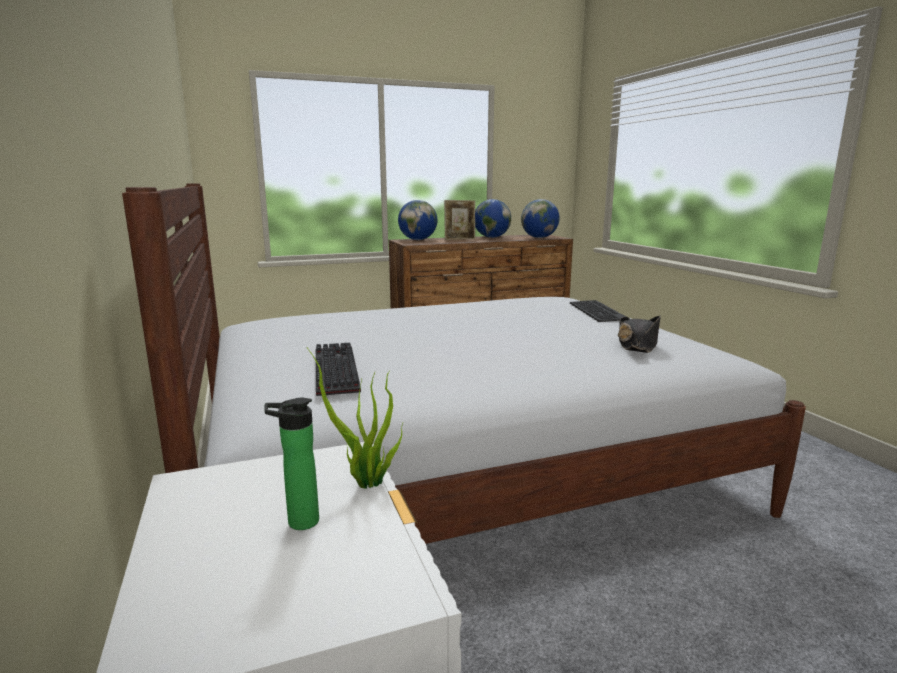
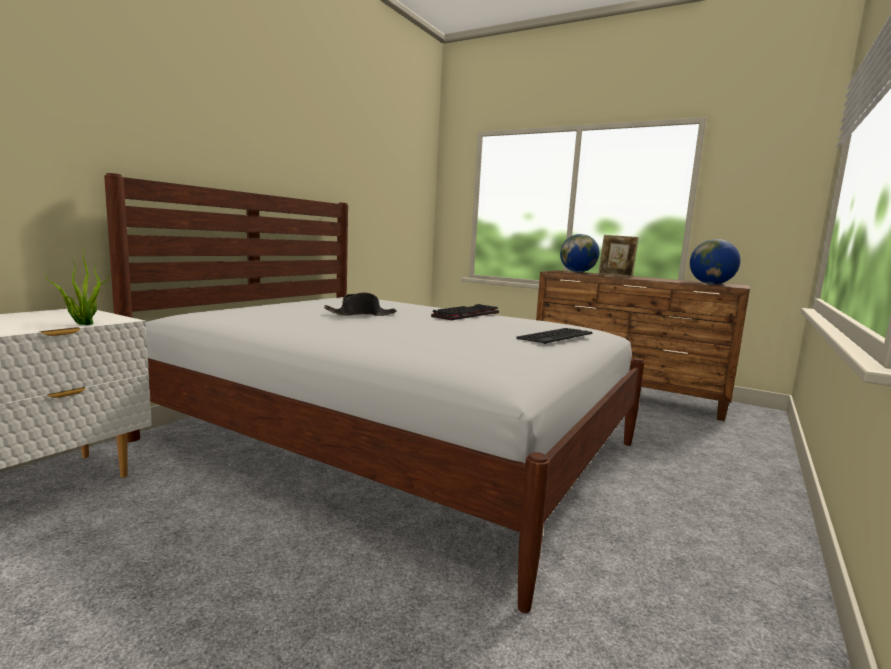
camera: 50 degrees right, 5 degrees down
bottle [264,398,319,530] -> none
keyboard [316,343,361,396] -> keyboard moved to [431,304,499,320]
globe [475,199,511,238] -> none
black hat [618,316,661,353] -> black hat moved to [324,292,397,316]

